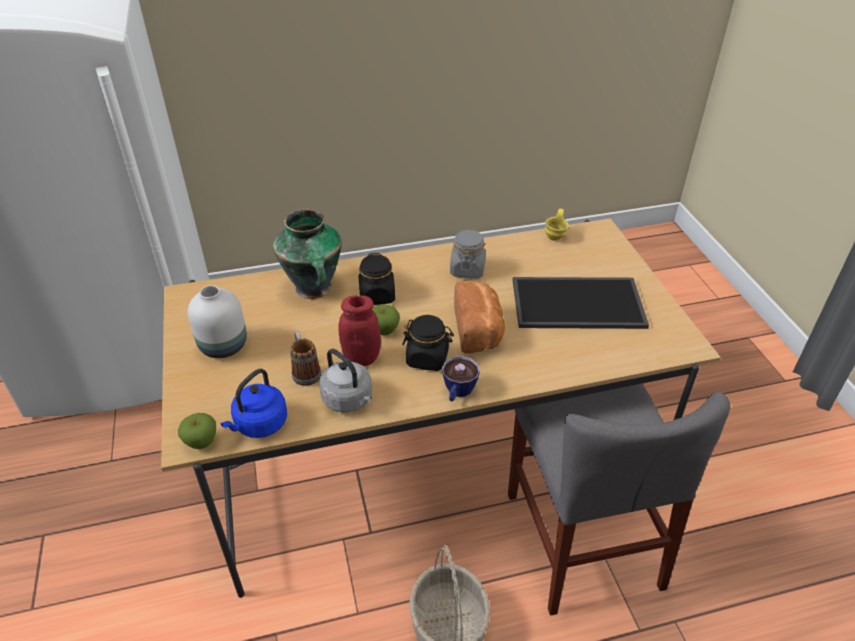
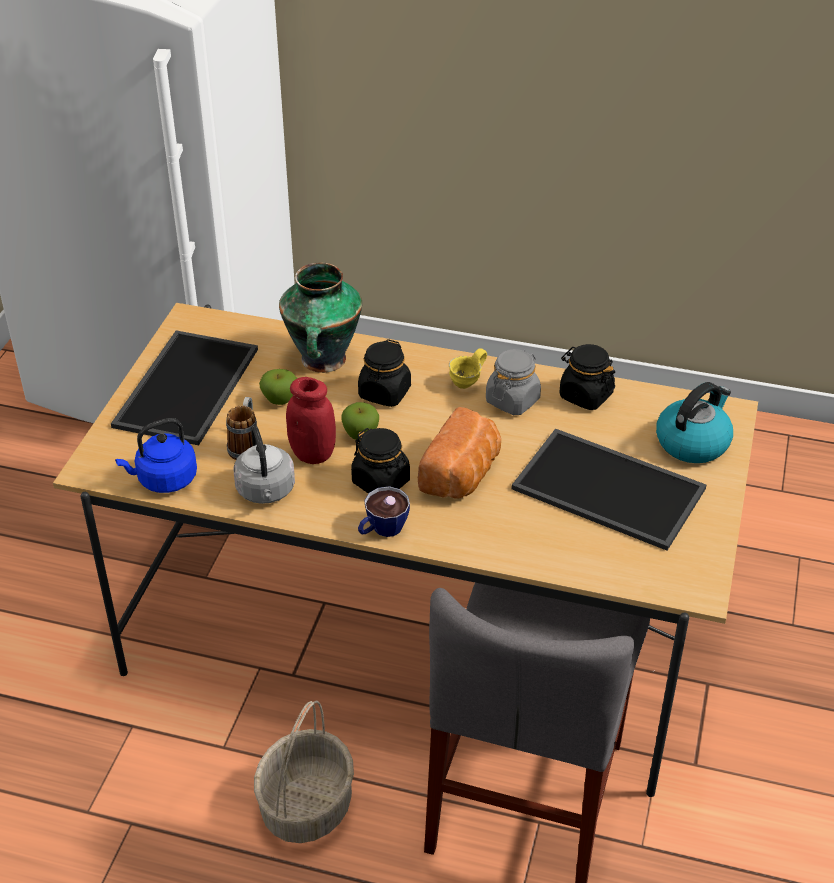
camera: 30 degrees right, 0 degrees up
apple [178,413,216,449] -> apple moved to [259,369,297,405]
white vase [188,285,247,358] -> tray [111,330,258,445]
yellow mug [545,209,569,241] -> yellow mug moved to [449,348,487,389]
none -> black jar [559,344,615,410]
none -> kettle [656,382,733,463]

